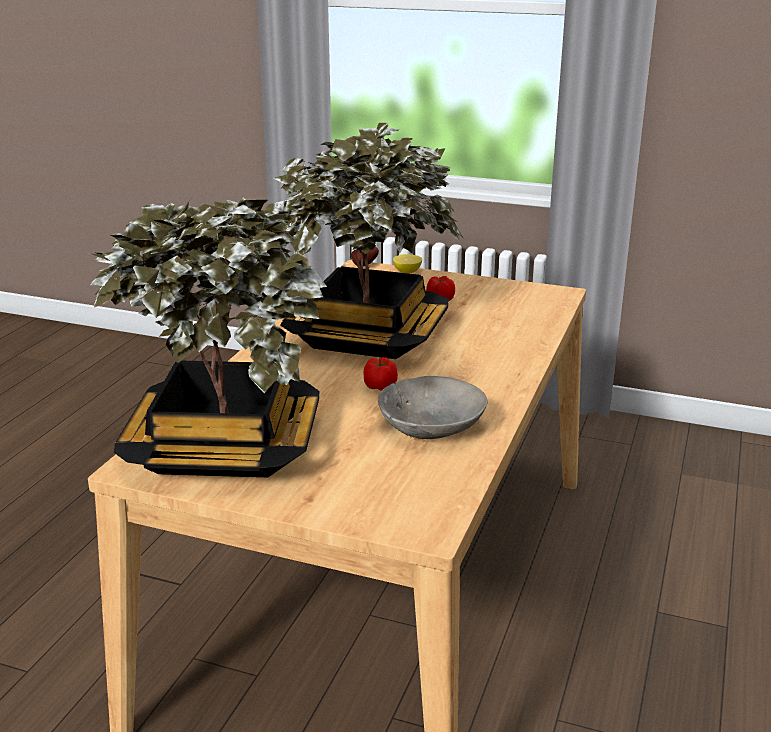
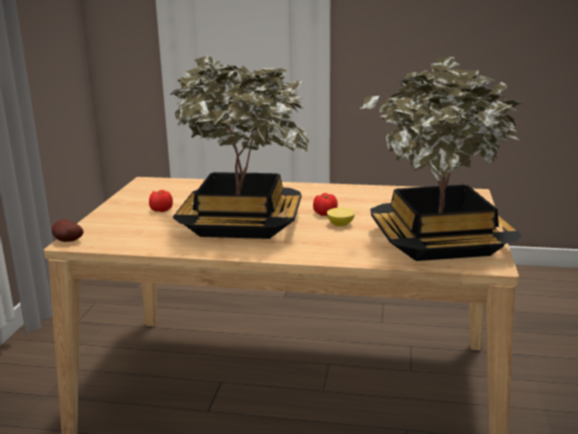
camera: 100 degrees left, 5 degrees down
grey bowl [378,376,488,439] -> none
lemon [393,254,422,274] -> lemon moved to [327,208,355,226]

